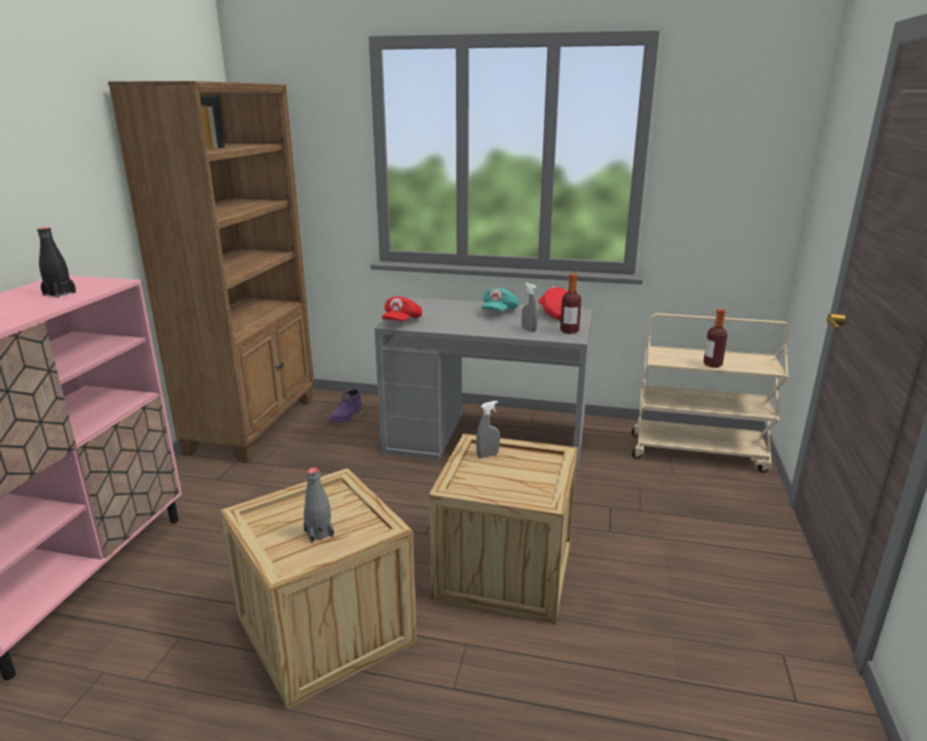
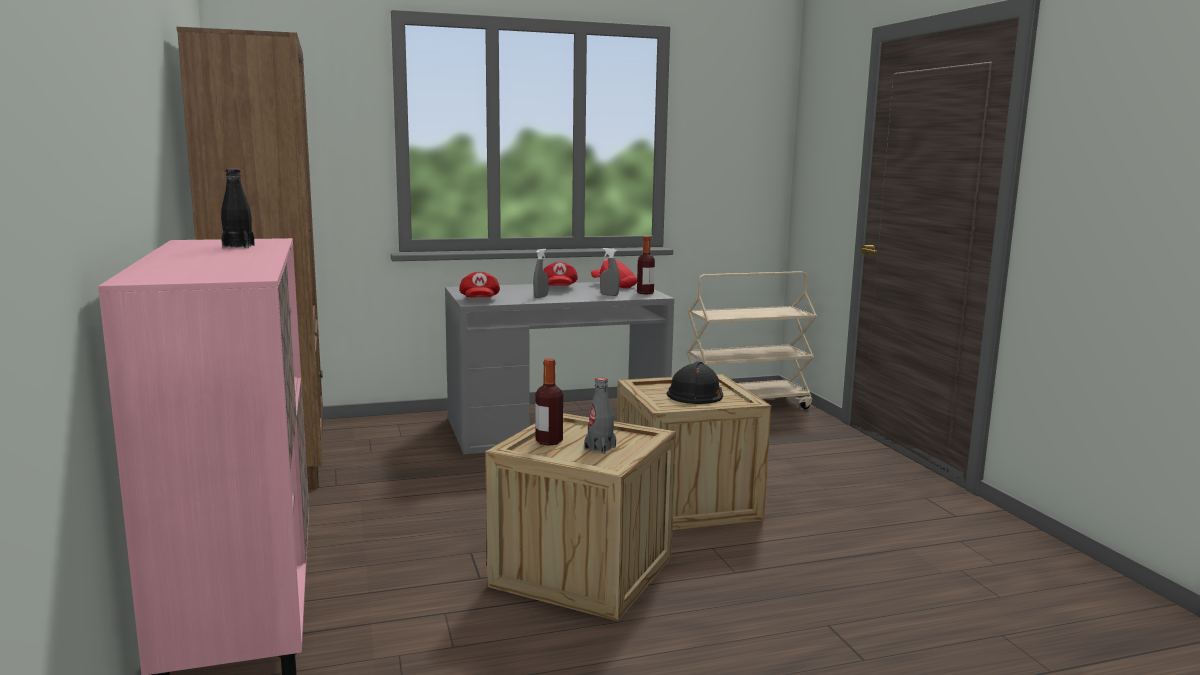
camera: 30 degrees left, 10 degrees down
purple boot [329,388,362,422] -> none
grey spray bottle [476,401,500,458] -> grey spray bottle moved to [533,249,549,298]
turquoise cap [482,287,519,312] -> red cap [543,262,578,286]
bottle [703,309,728,368] -> bottle moved to [535,358,563,446]
none -> black hard hat [667,361,723,404]

